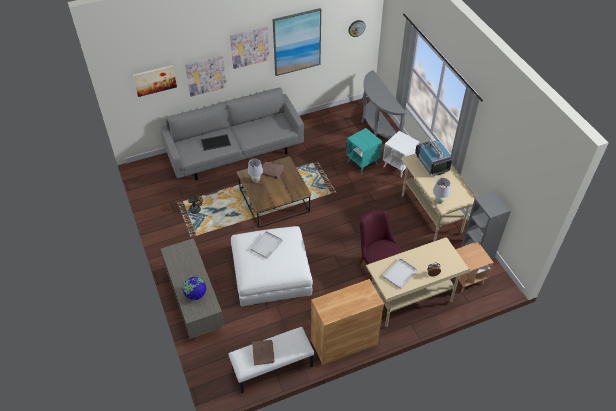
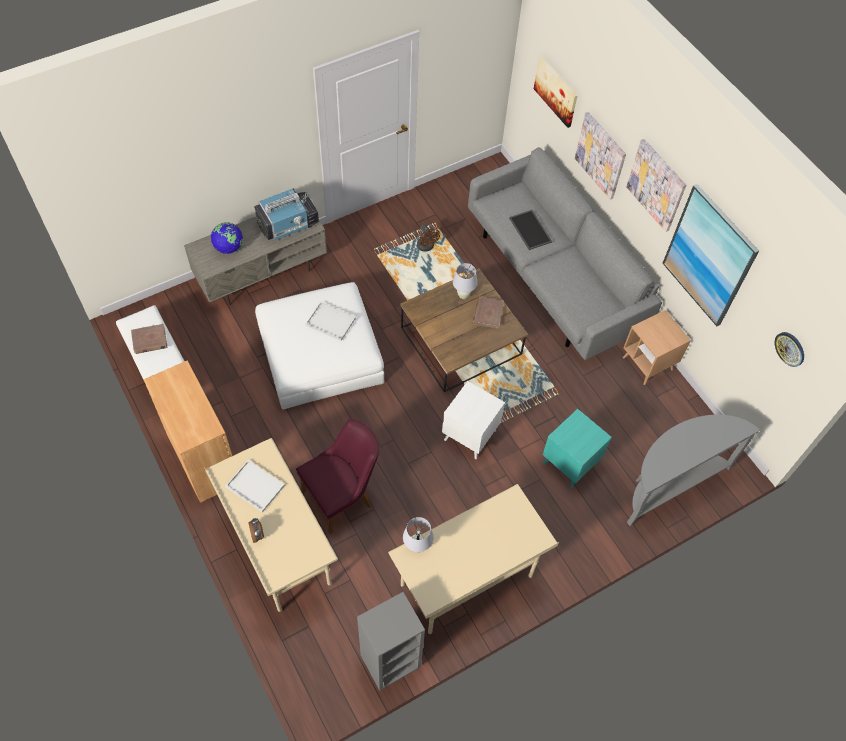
camera: 80 degrees right, 10 degrees up
white side table [383,131,419,177] -> white side table moved to [442,381,505,459]
television [415,139,452,176] -> television moved to [254,188,319,241]
brown side table [455,242,494,292] -> brown side table moved to [623,310,691,385]

